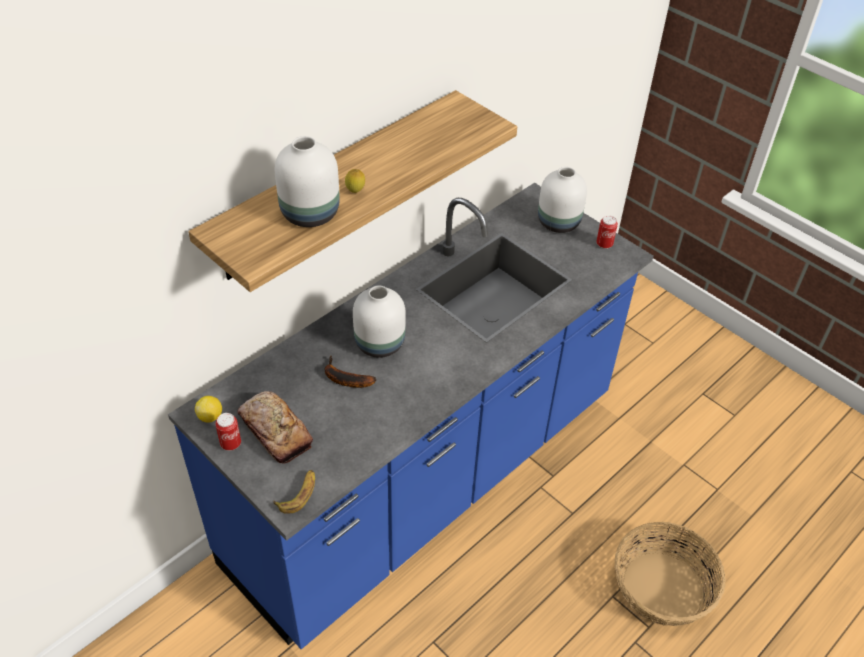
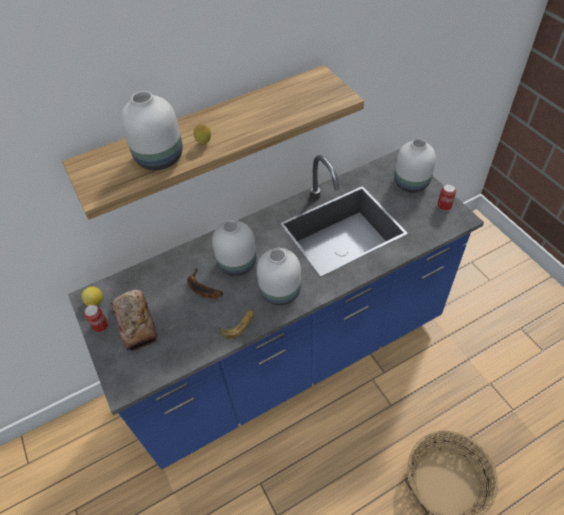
camera: 20 degrees right, 5 degrees up
banana [273,470,315,514] -> banana moved to [219,309,253,339]
none -> white vase [257,248,301,305]

